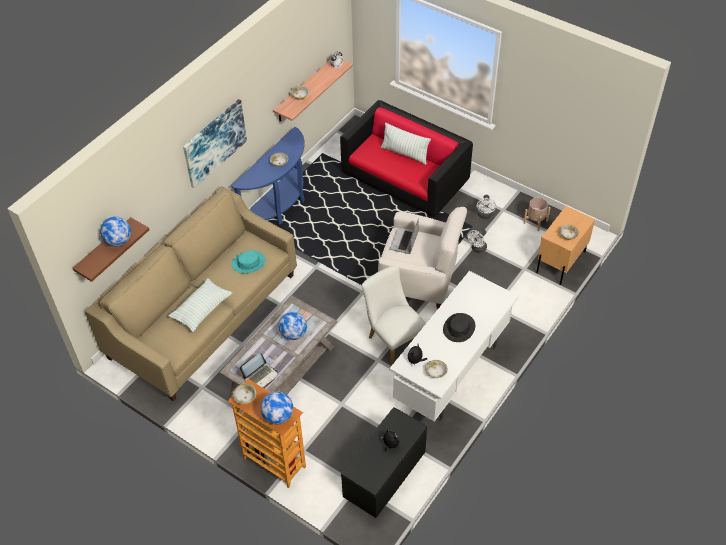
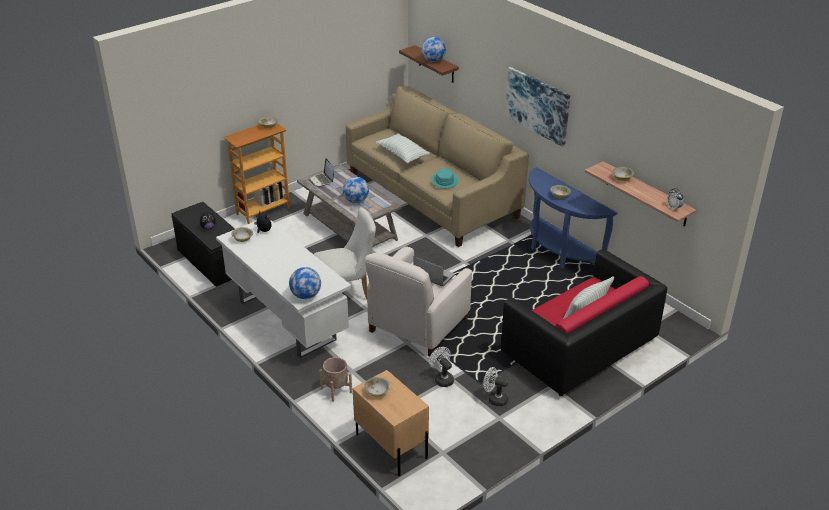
camera: 105 degrees right, 15 degrees down
globe [261,392,293,424] -> globe moved to [289,267,321,299]
black hat [443,313,475,342] -> none
beige planter [523,197,551,231] -> beige planter moved to [319,357,352,402]

